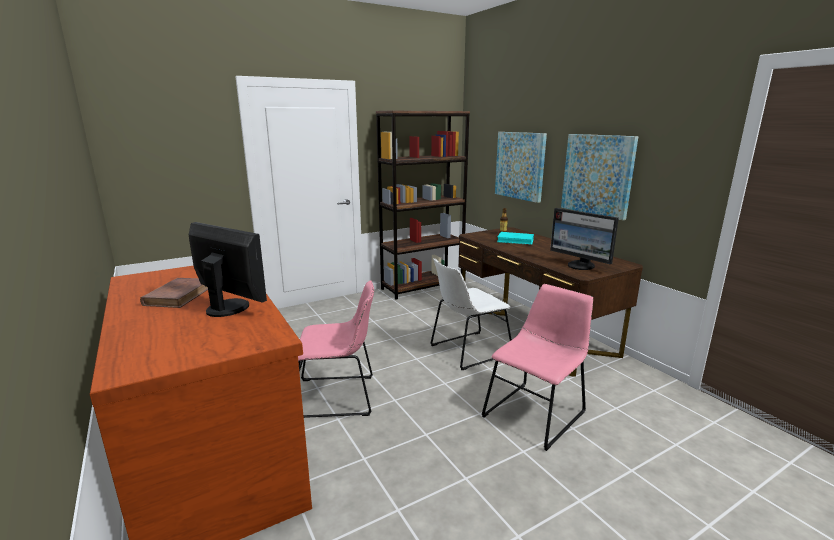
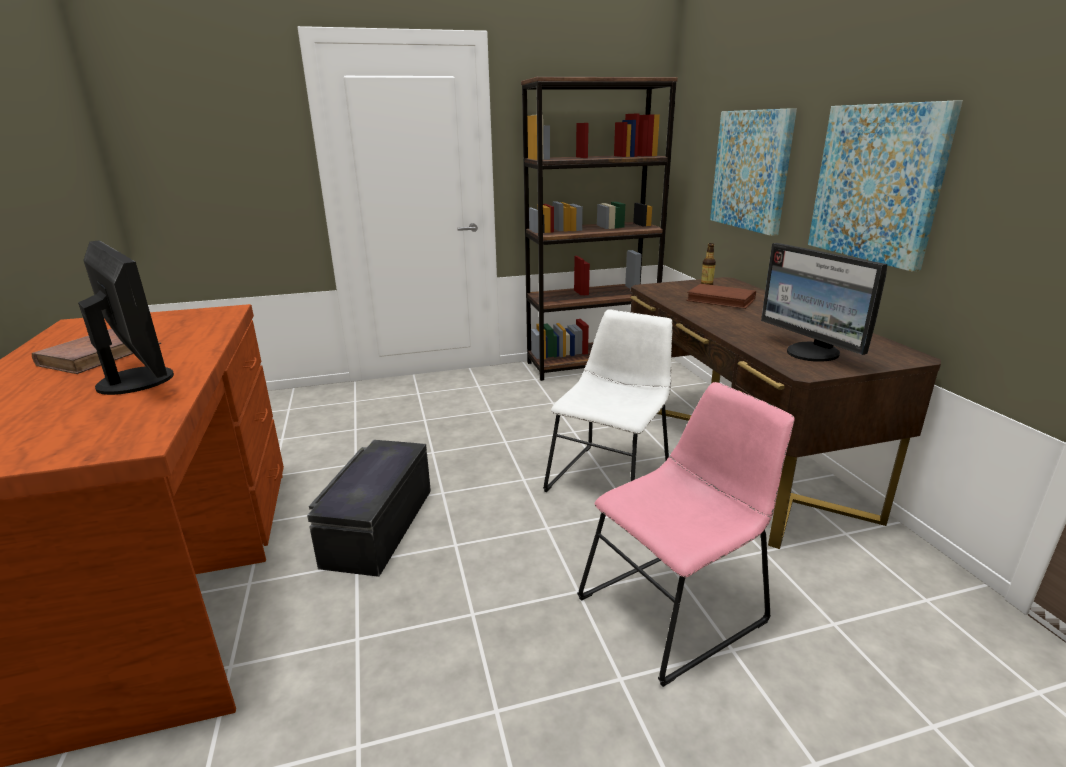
camera: 15 degrees right, 5 degrees up
pink chair [298,280,374,418] -> black storage box [307,440,431,577]
white chair [431,258,512,370] -> white chair turned 135 degrees clockwise [543,309,672,492]
turquoise book [497,232,534,245] -> brown book [686,284,756,309]

